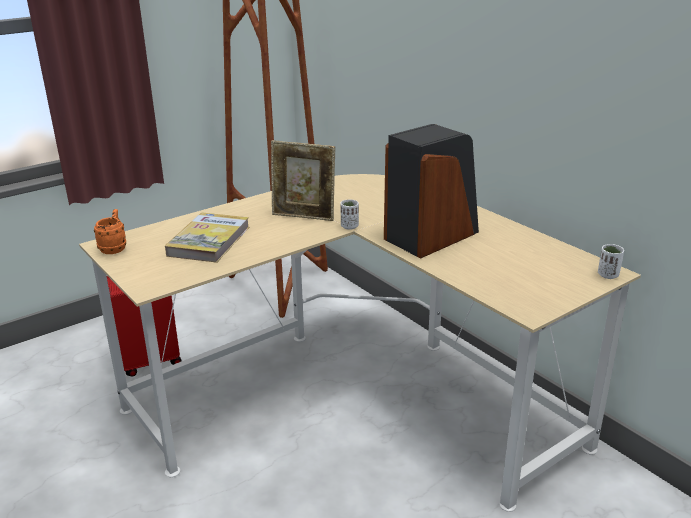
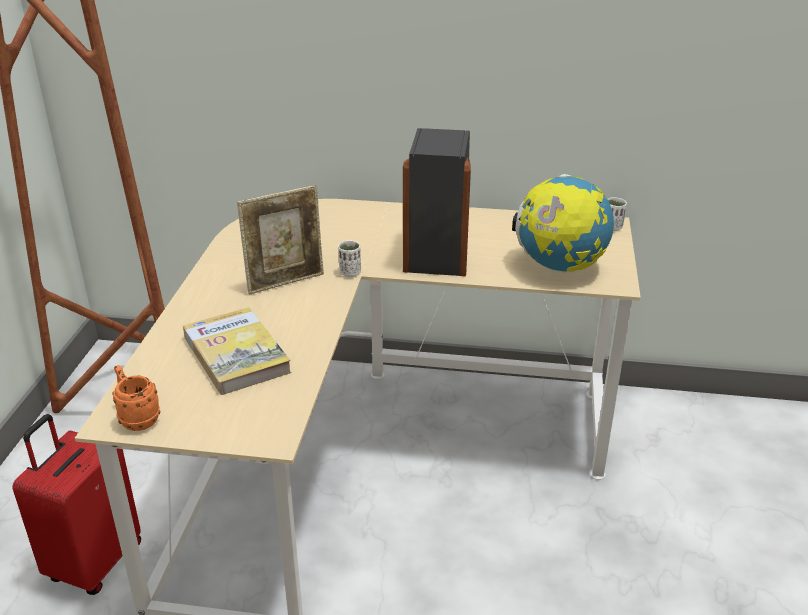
camera: 45 degrees left, 5 degrees up
none -> globe [512,174,614,272]

